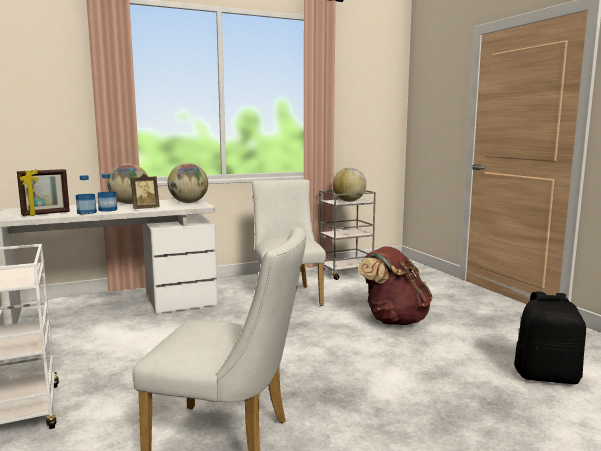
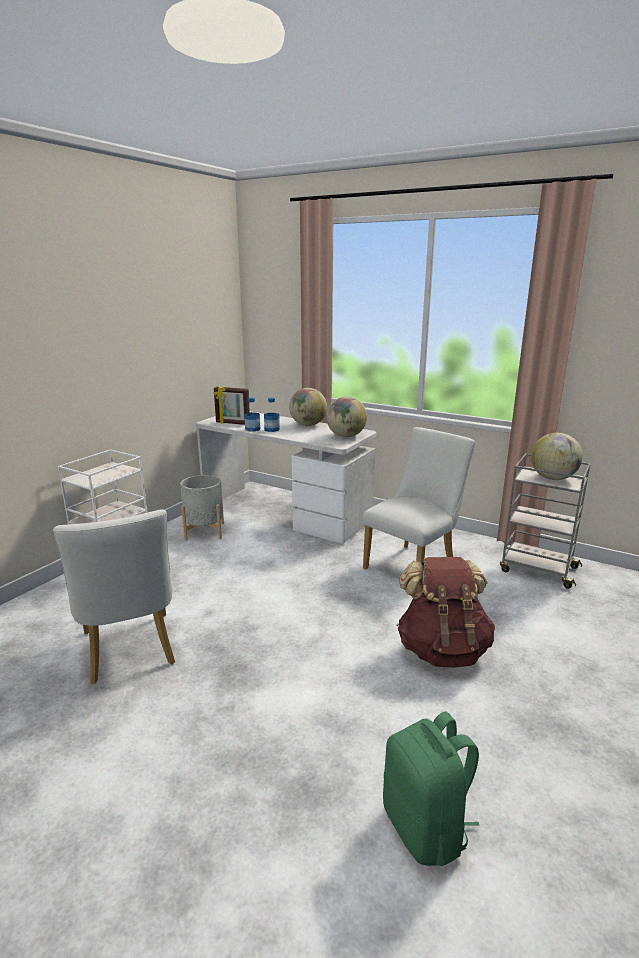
camera: 55 degrees right, 10 degrees up
picture frame [131,173,160,209] -> none
black backpack [514,292,586,384] -> green backpack [383,712,479,866]
none -> grey planter [180,475,224,541]

